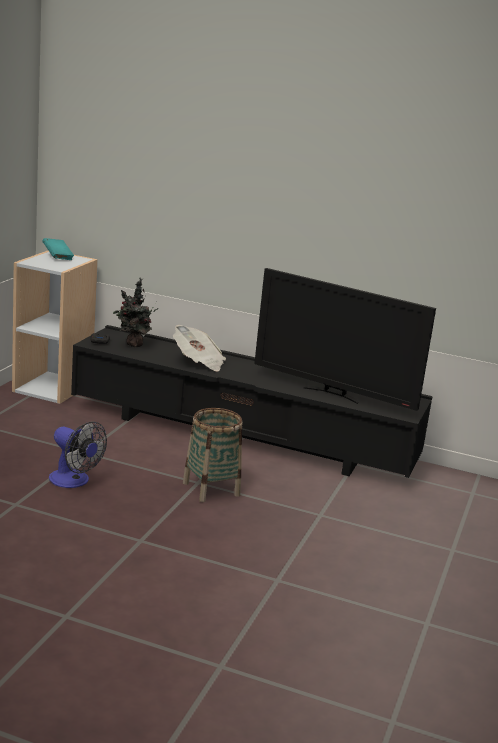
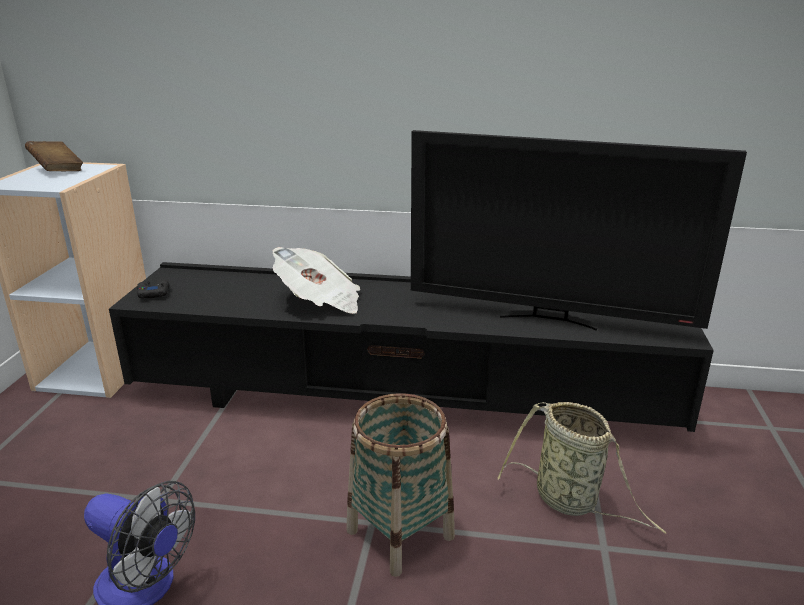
camera: 10 degrees left, 5 degrees up
turquoise book [42,238,74,260] -> brown book [25,141,83,171]
potted plant [113,278,158,347] -> none
none -> basket [497,402,666,534]

